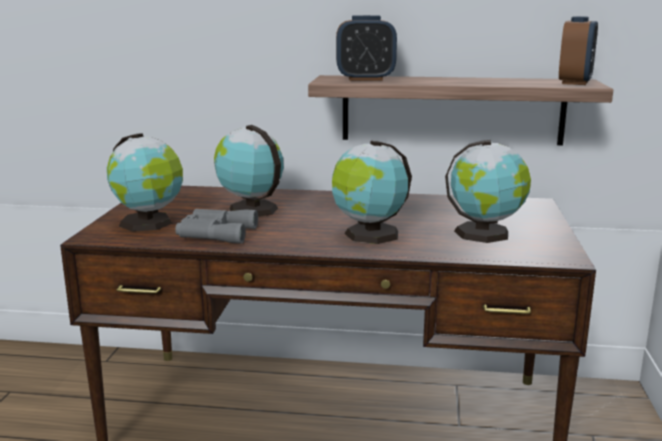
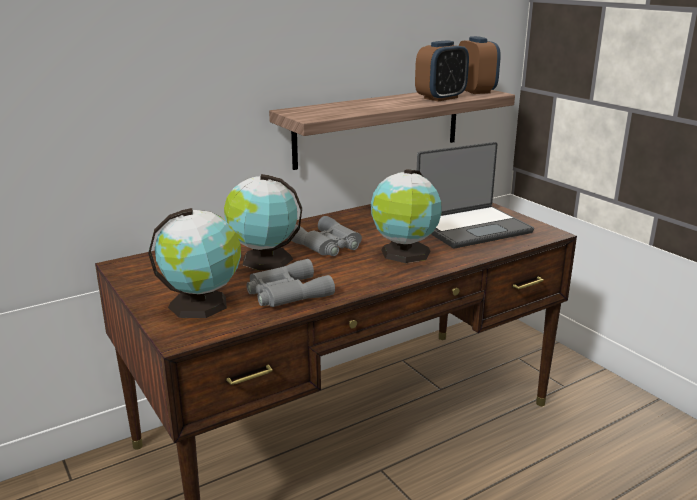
camera: 40 degrees left, 5 degrees up
alarm clock [336,15,397,81] -> alarm clock moved to [415,40,469,102]
globe [445,140,531,243] -> laptop [417,142,534,248]
none -> grey binoculars [287,216,362,256]

